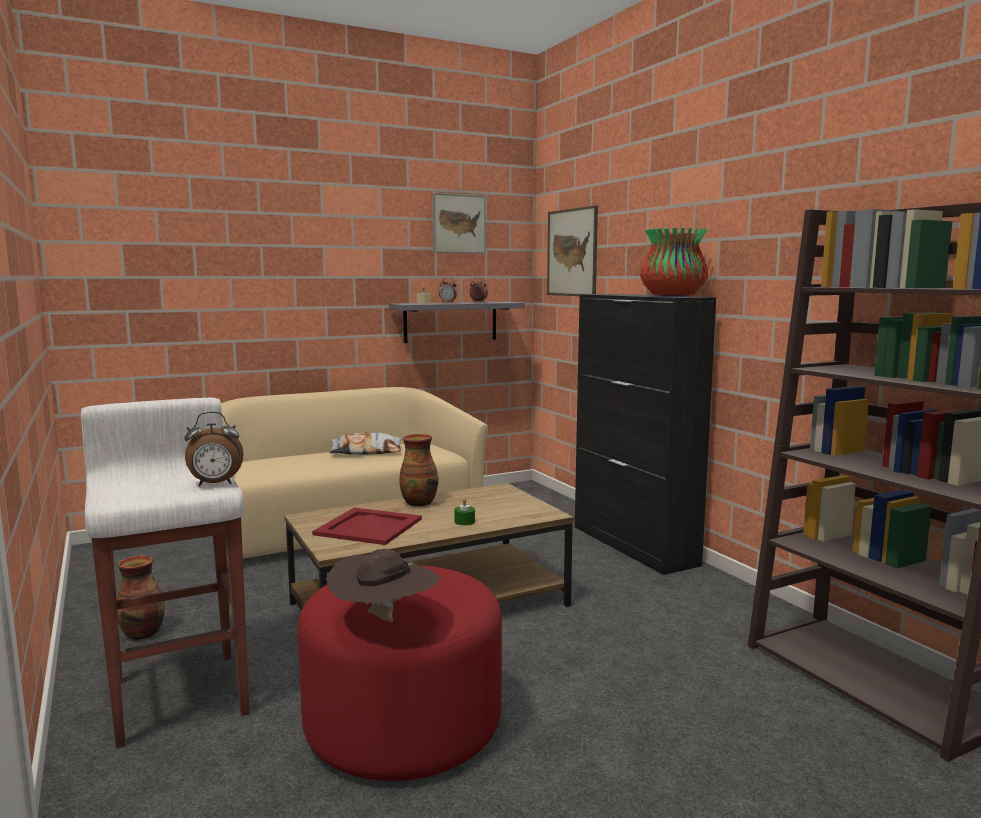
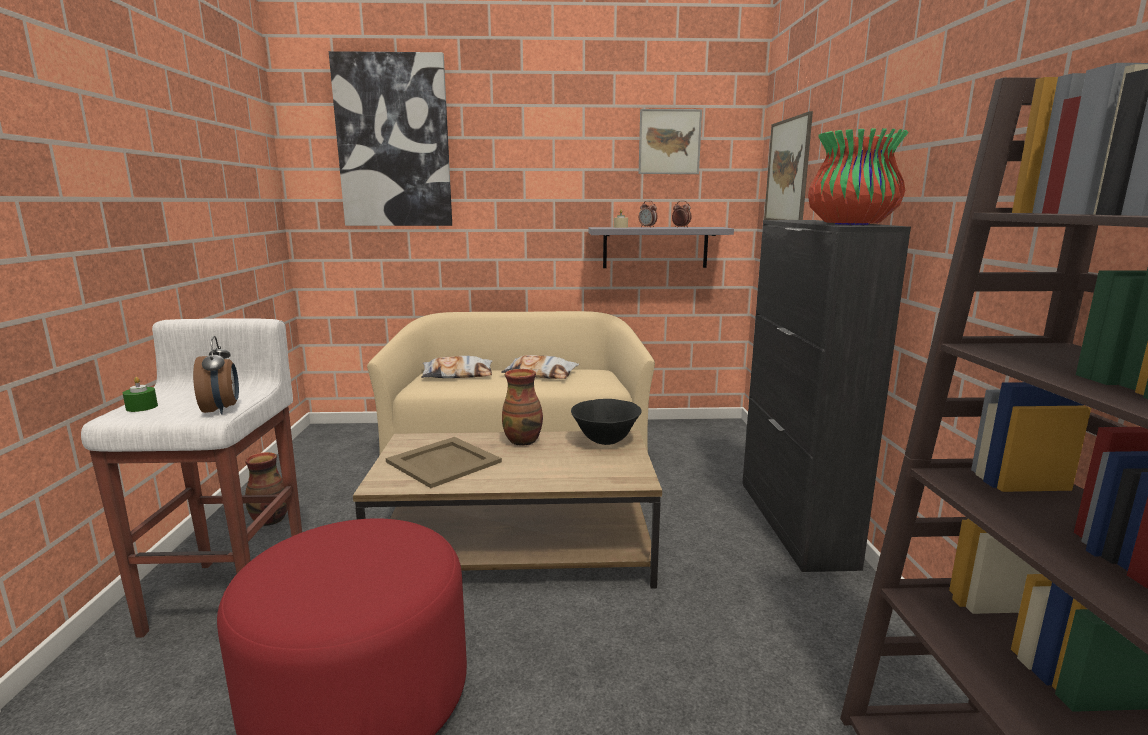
camera: 25 degrees right, 5 degrees up
alarm clock [184,412,244,486] -> alarm clock turned 120 degrees counterclockwise [193,336,239,415]
red tray [312,508,422,545] -> beige tray [386,437,502,488]
brown hat [326,549,440,622] -> none
green candle [454,498,475,526] -> green candle moved to [123,377,158,412]
none -> picture [329,51,452,226]
none -> pillow [421,356,493,378]
none -> black bowl [571,399,642,445]

